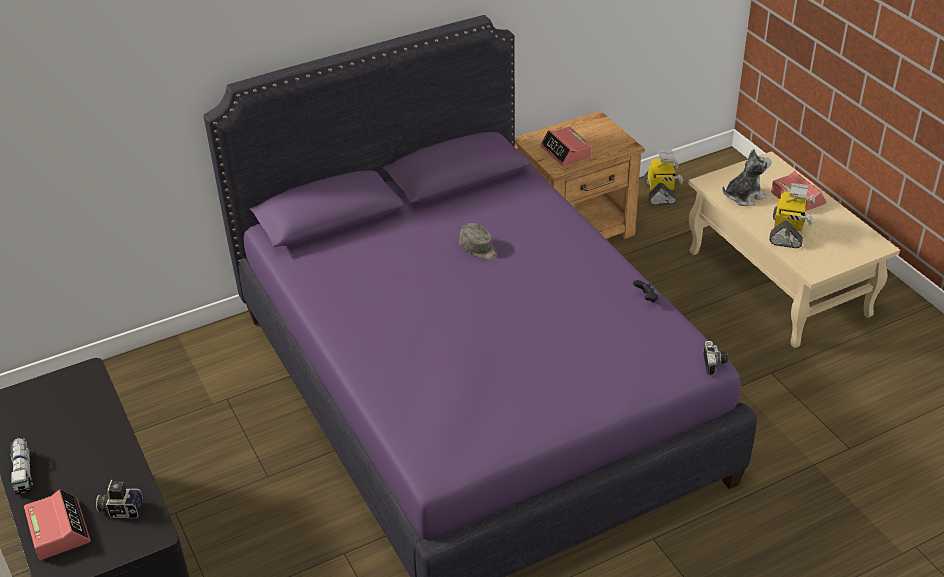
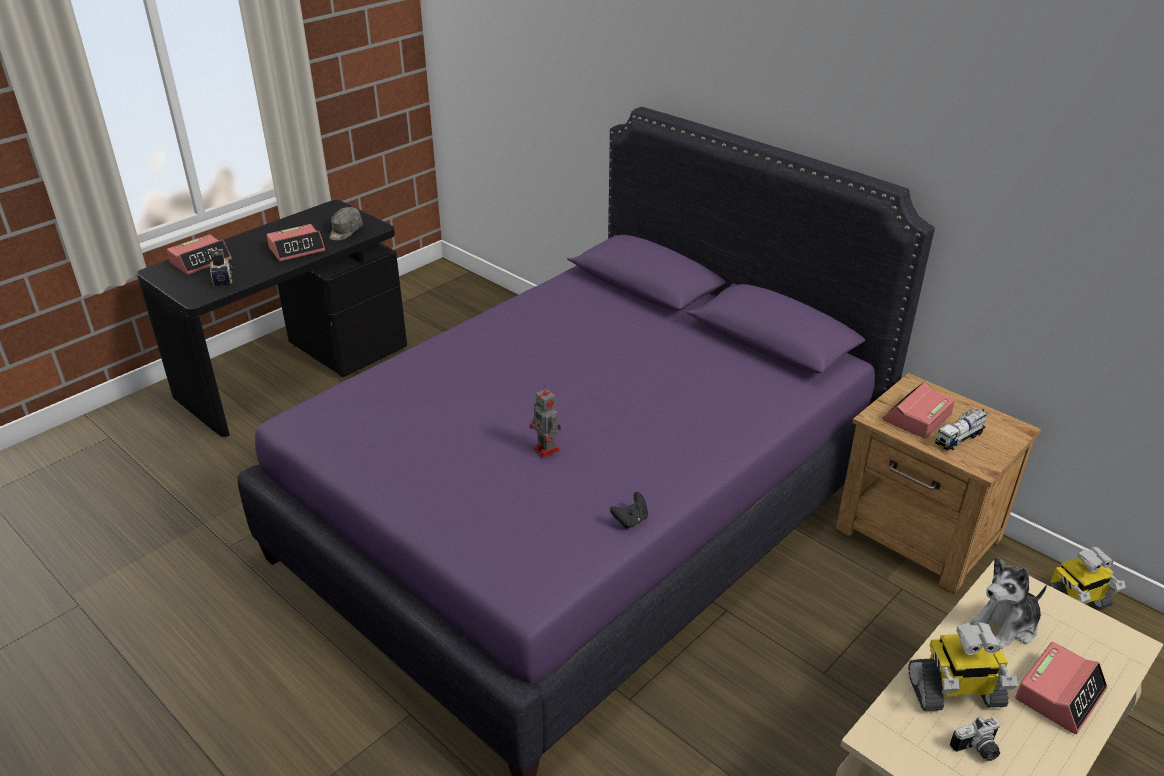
camera: 70 degrees right, 5 degrees down
toy truck [10,437,33,495] -> toy truck moved to [935,408,987,451]
grey cap [459,223,497,260] -> grey cap moved to [330,207,363,241]
camera [703,341,728,375] -> camera moved to [950,717,1000,761]
plush toy [722,148,771,206] -> plush toy turned 105 degrees clockwise [970,556,1047,649]
none -> alarm clock [267,224,325,262]
none -> toy robot [529,386,561,458]

